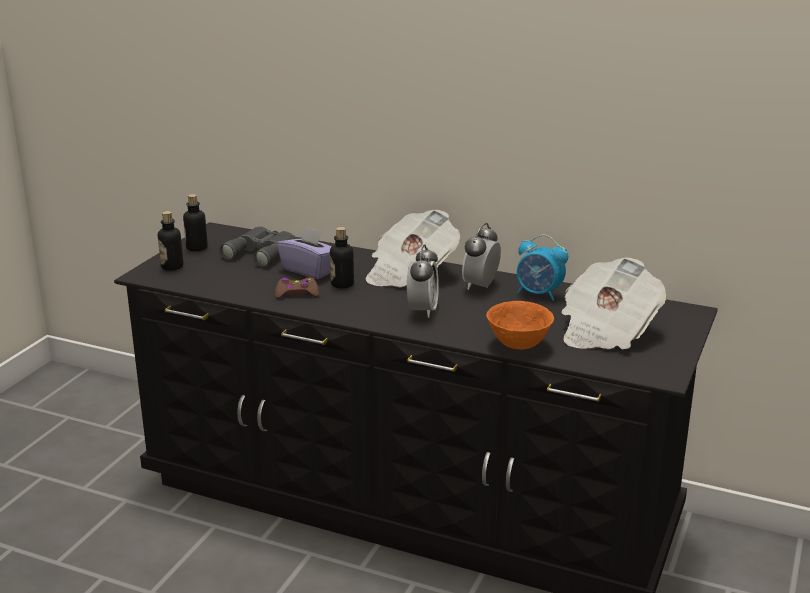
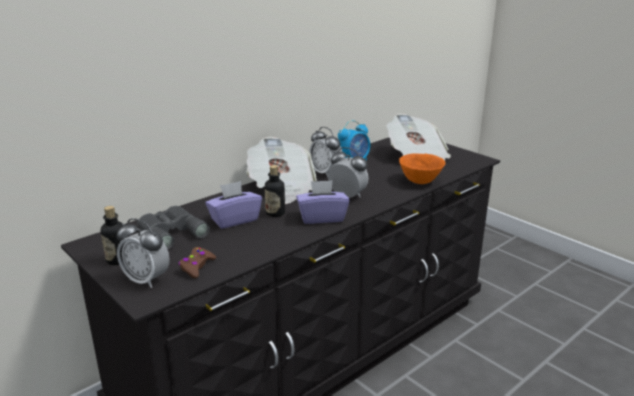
camera: 65 degrees left, 0 degrees up
bottle [158,211,183,270] -> alarm clock [117,218,170,288]
brown game controller [275,277,319,299] -> brown game controller moved to [179,247,216,278]
none -> purple tissue box [296,180,349,224]

